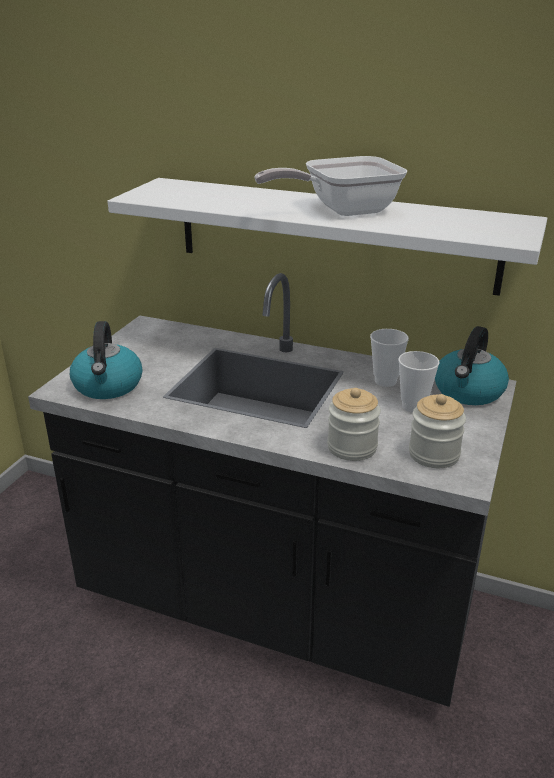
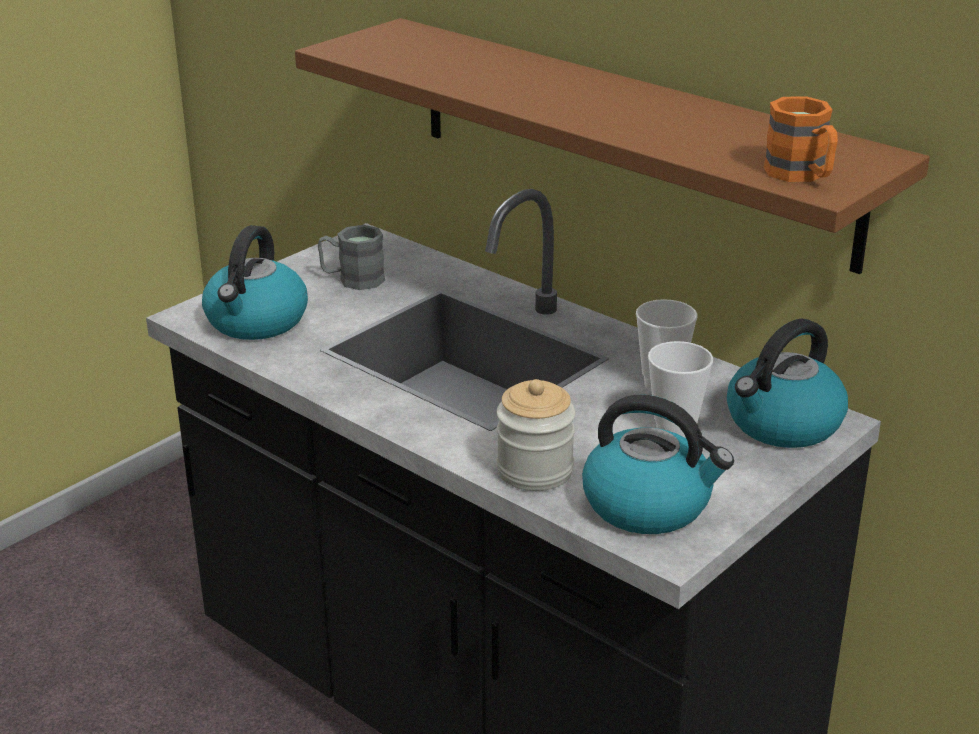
camera: 20 degrees right, 0 degrees up
white shelf [107,178,547,296] -> brown shelf [295,18,930,274]
frying pan [254,156,407,216] -> none
jar [409,394,466,468] -> kettle [582,395,734,534]
none -> grey mug [318,225,385,290]
none -> orange mug [764,96,838,182]

